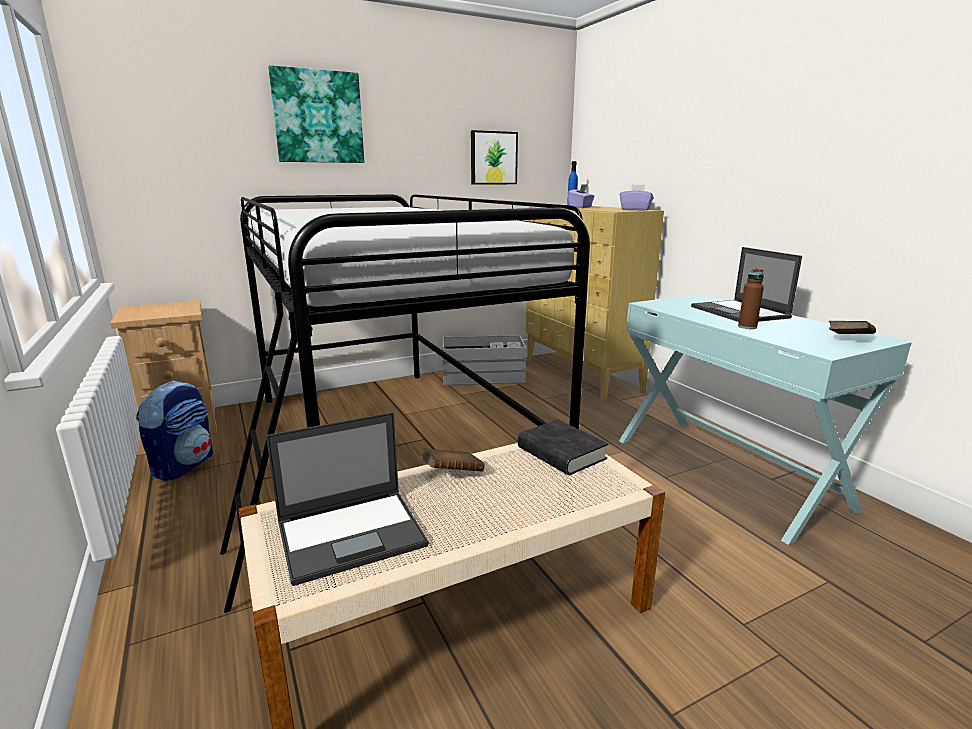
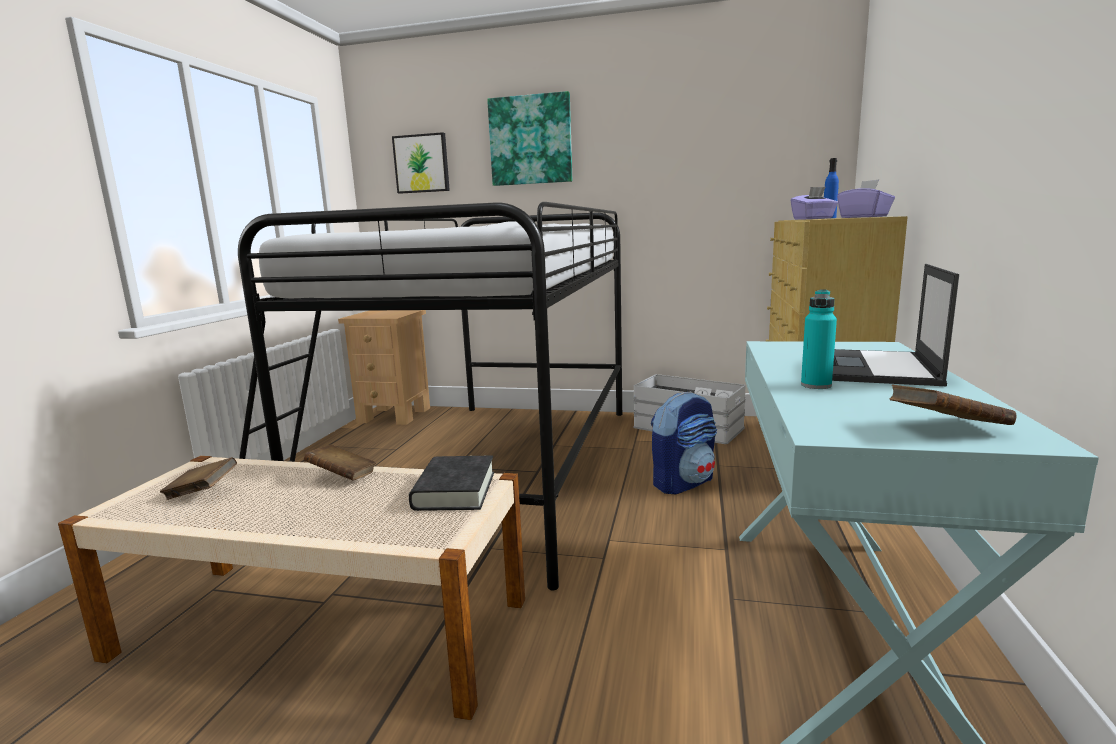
camera: 40 degrees right, 5 degrees down
backpack [136,381,213,481] -> backpack moved to [651,391,717,494]
laptop [266,412,429,586] -> brown book [160,457,237,500]
picture [471,130,518,185] -> picture moved to [392,132,450,194]
brown bottle [738,268,764,329] -> turquoise bottle [801,290,837,389]

